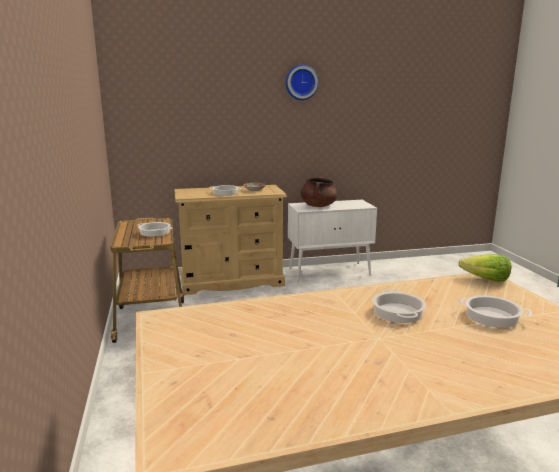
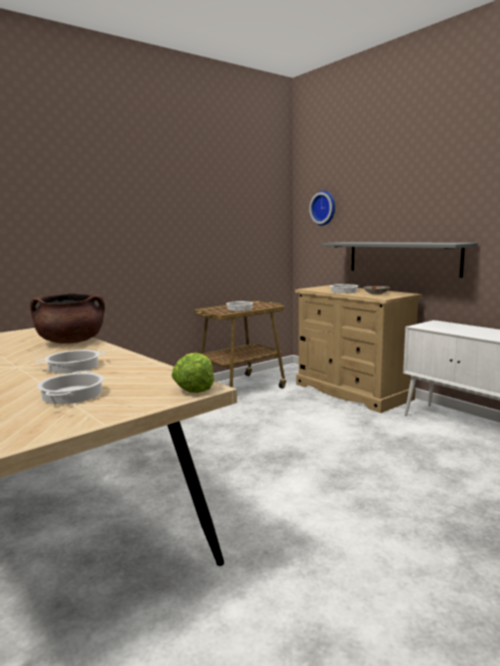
camera: 65 degrees right, 5 degrees down
wall clock [286,65,318,100] -> wall clock moved to [309,191,335,226]
brown cooking pot [301,176,337,207] -> brown cooking pot moved to [30,293,105,344]
none -> grey shelf [322,242,478,278]

